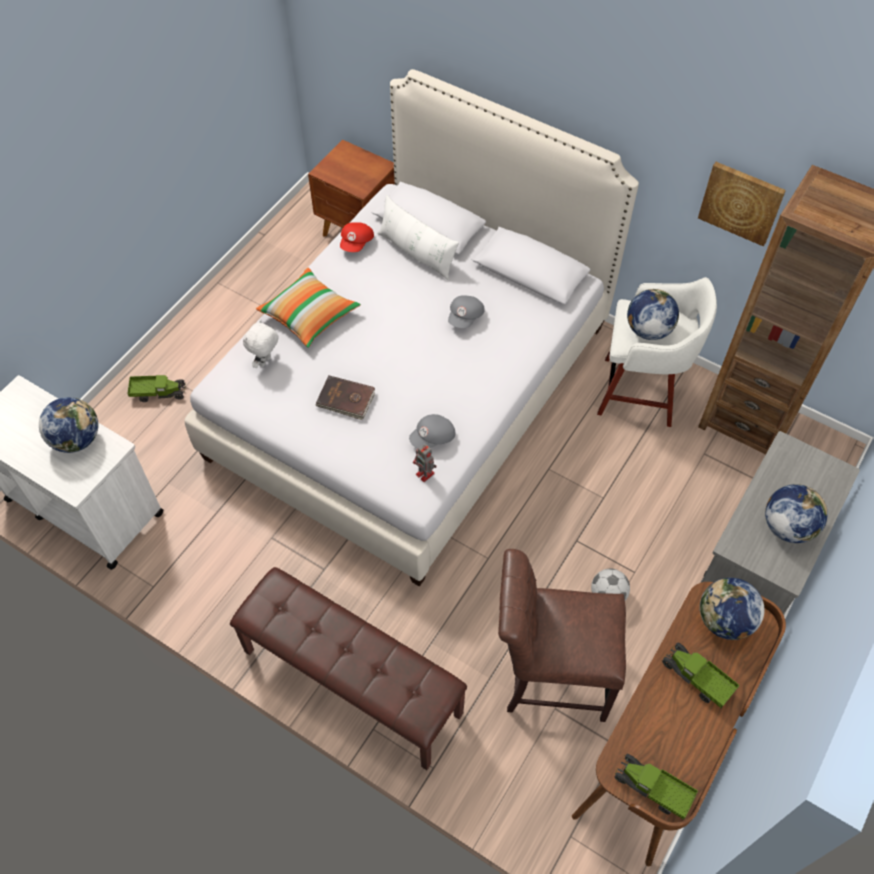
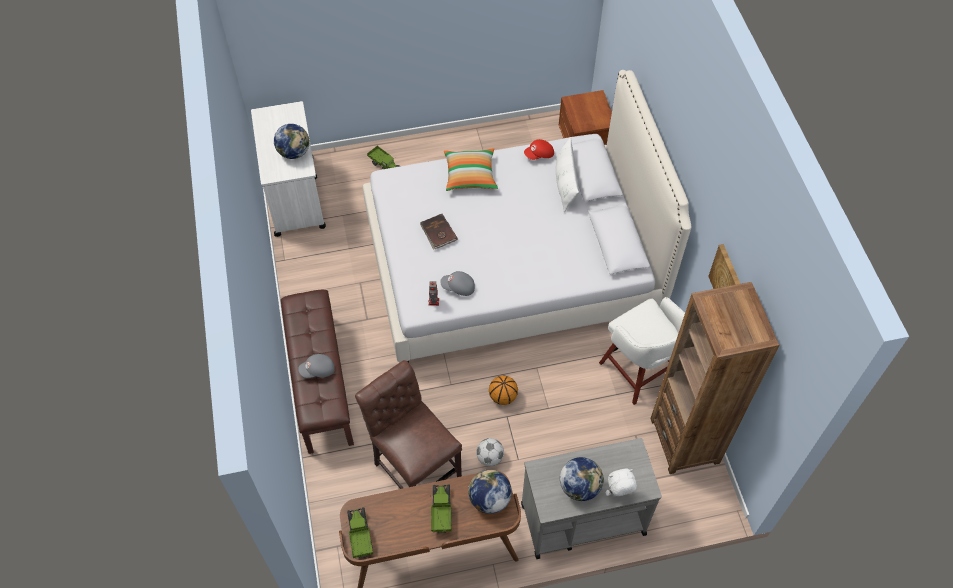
camera: 45 degrees right, 0 degrees up
white plush toy [243,319,279,368] -> white plush toy moved to [605,469,637,496]
grey cap [448,295,485,328] -> grey cap moved to [298,354,335,378]
globe [627,289,679,340] -> none
none -> basketball [489,376,518,405]

